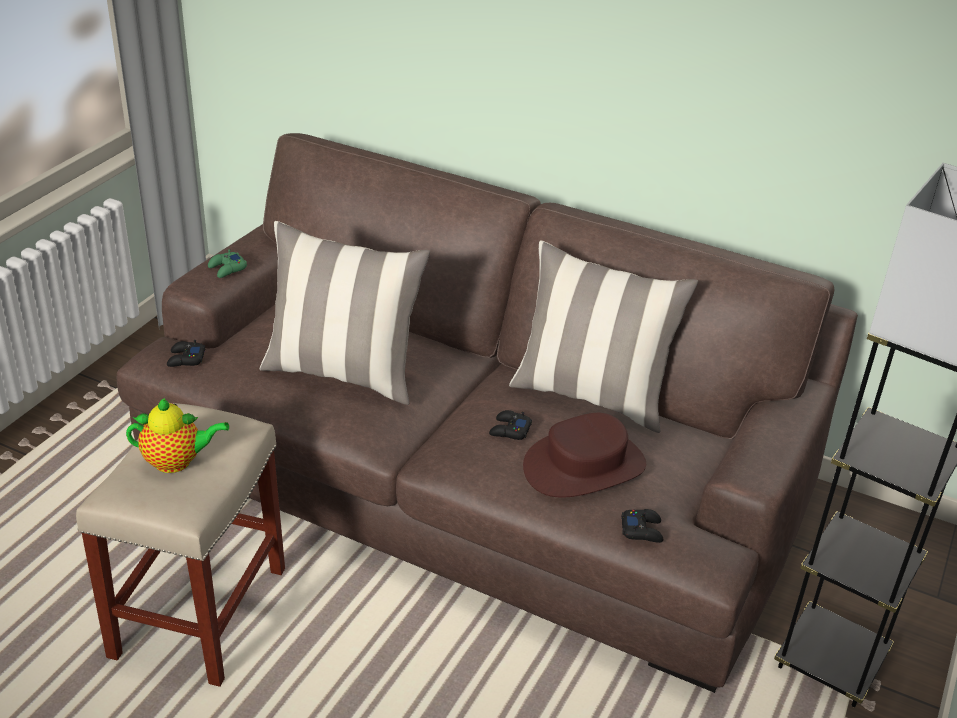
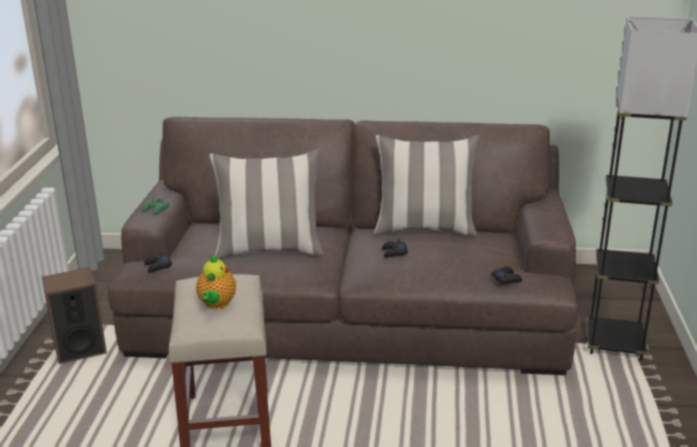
camera: 20 degrees left, 10 degrees down
teapot [126,398,229,473] -> teapot turned 120 degrees clockwise [196,254,236,309]
brown hat [523,413,646,498] -> none
none -> speaker [42,267,107,364]

